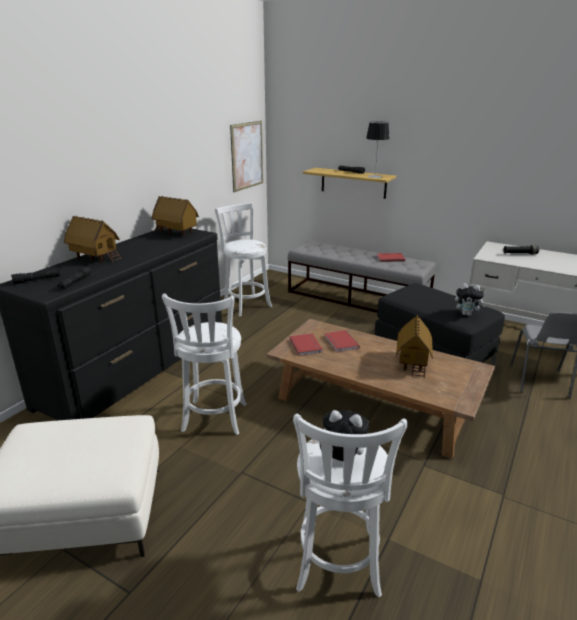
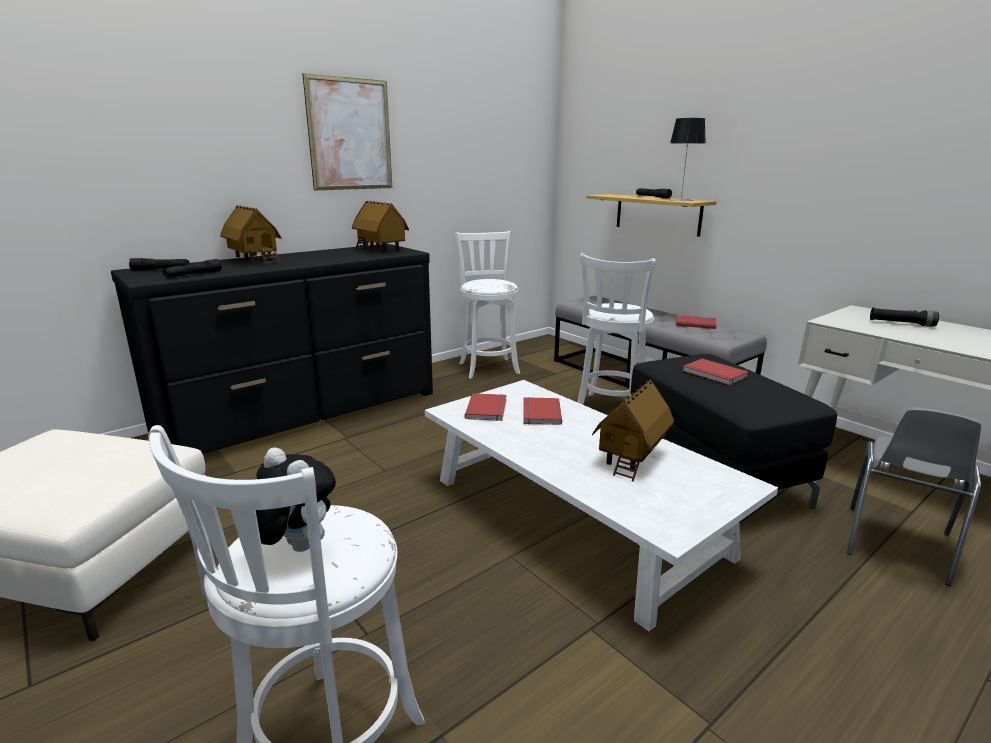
camera: 20 degrees right, 5 degrees down
white stool [162,293,247,435] -> white stool moved to [577,253,656,405]
picture [230,121,263,192] -> picture moved to [303,73,392,190]
brown coffee table [267,319,495,459] -> white coffee table [425,380,778,631]
plush toy [455,284,486,316] -> none
none -> red book [682,359,749,385]

